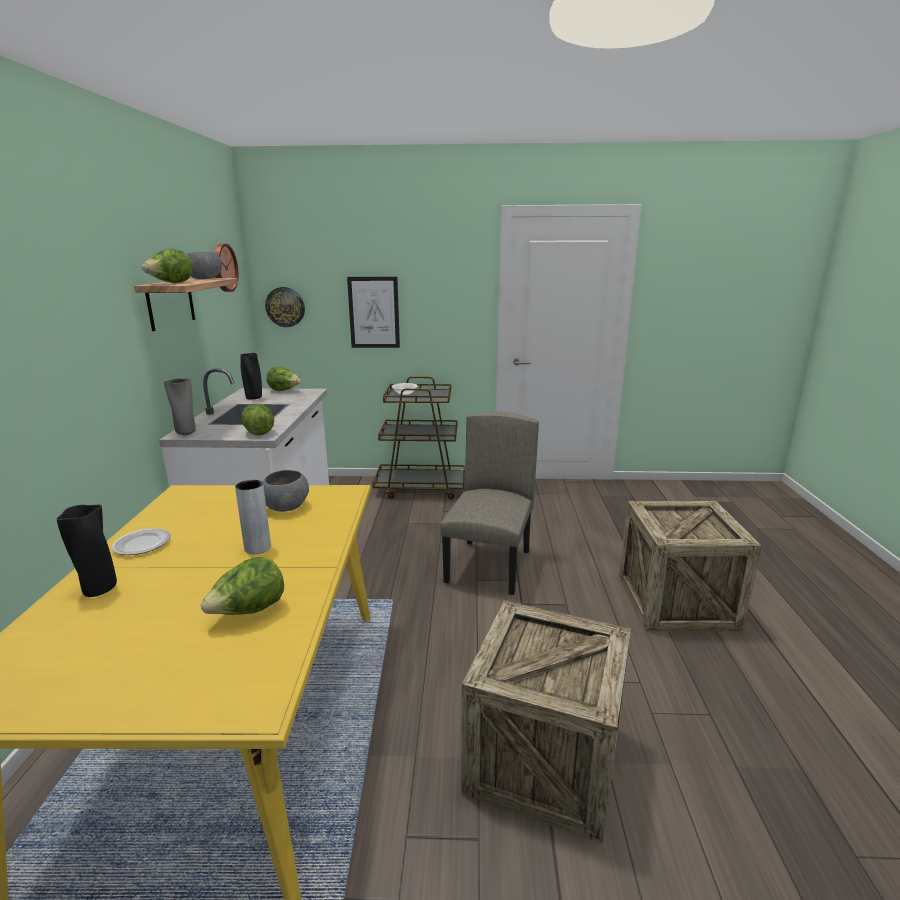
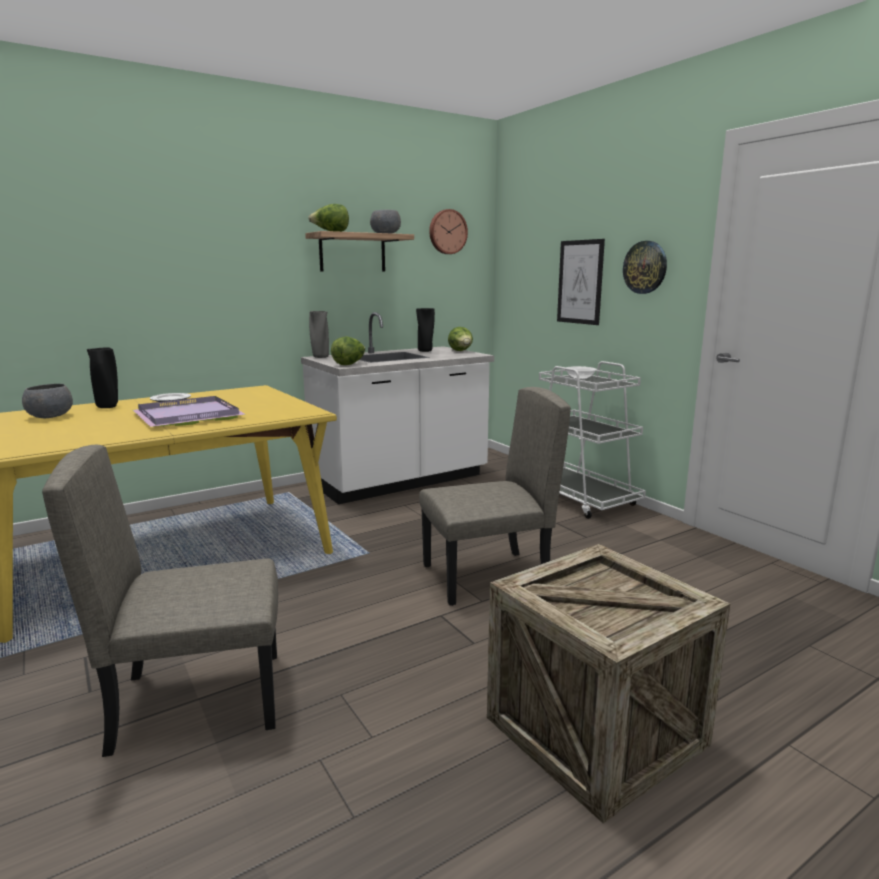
camera: 55 degrees right, 5 degrees down
lettuce [201,557,284,615] -> none
grey vase [235,480,271,554] -> purple tray [133,396,246,427]
grey bowl [263,470,309,512] -> grey bowl moved to [22,384,73,418]
wall clock [265,287,305,327] -> wall clock moved to [623,241,667,294]
brown cart [373,376,465,500] -> white cart [539,361,646,519]
crate [461,601,631,843] -> beige chair [42,445,278,757]

